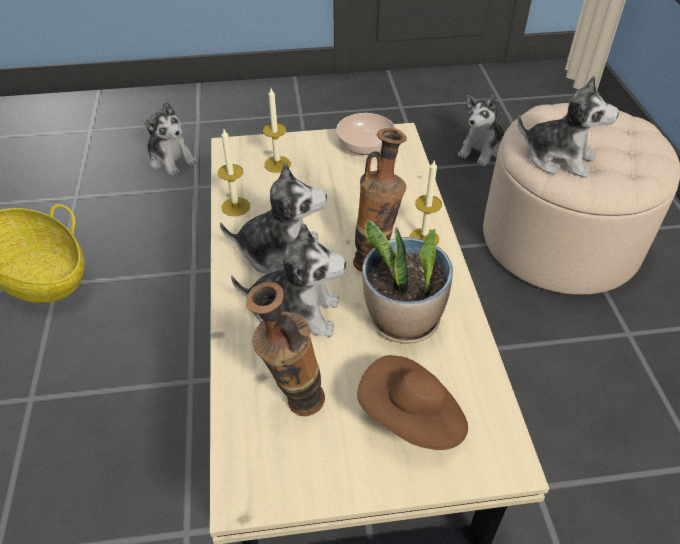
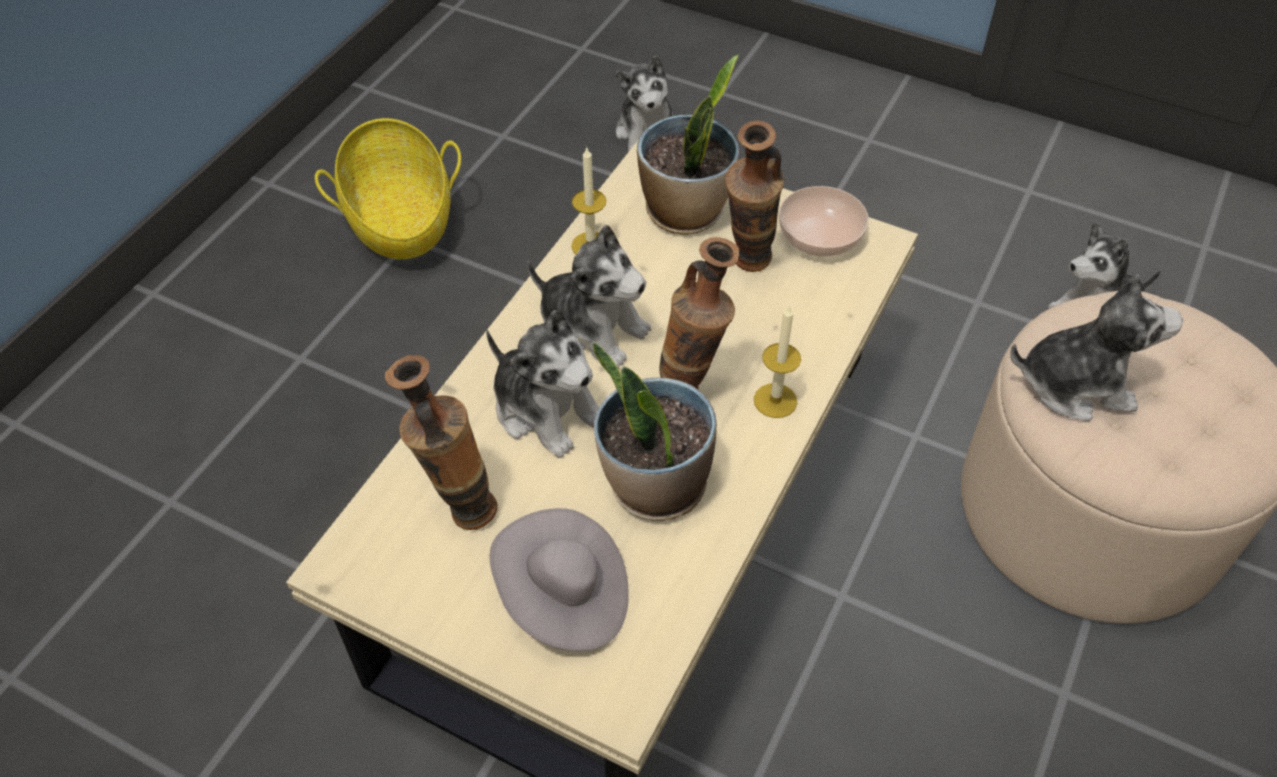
camera: 35 degrees right, 5 degrees up
candle [263,88,291,173] -> potted plant [637,55,739,235]
brown hat [357,355,468,450] -> grey hat [490,508,629,651]
plush toy [518,75,619,178] -> plush toy turned 60 degrees counterclockwise [1010,274,1183,421]
none -> vase [725,120,784,272]

